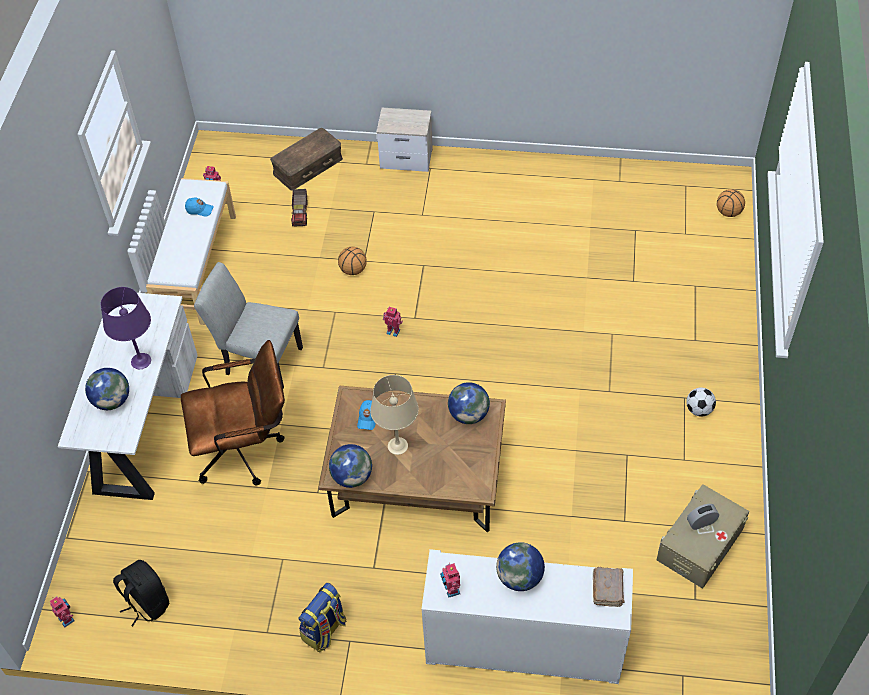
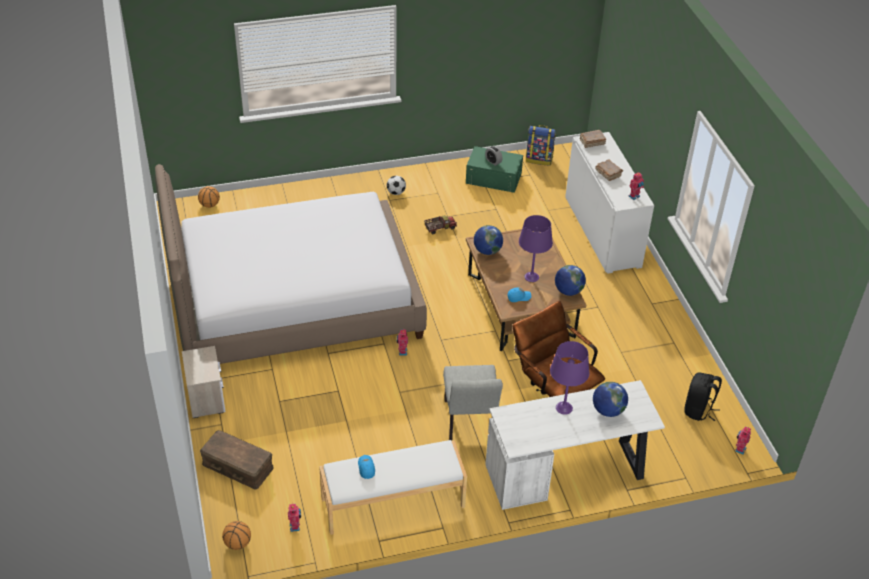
camera: 115 degrees left, 10 degrees down
toy truck [291,189,308,226] -> toy truck moved to [424,215,457,234]
backpack [298,583,346,652] -> backpack moved to [526,125,556,165]
basketball [338,247,367,275] -> basketball moved to [222,521,251,550]
beige table lamp [370,375,419,455] -> purple table lamp [519,215,553,282]
globe [496,542,545,591] -> brown book [595,159,623,181]
beige storage box [657,484,749,589] -> green storage box [466,146,523,193]
none -> bed [155,164,427,364]

